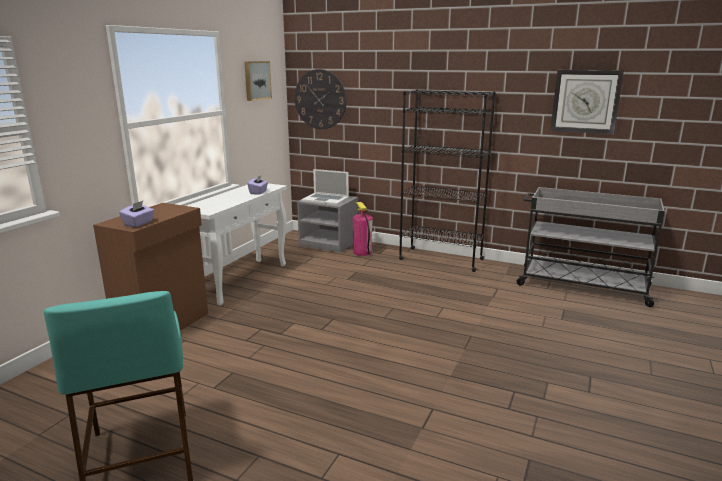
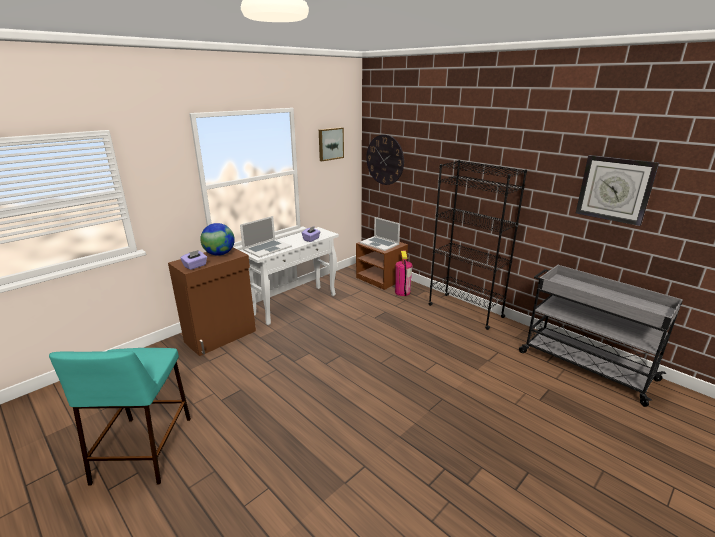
camera: 20 degrees right, 5 degrees up
grey nightstand [297,196,358,253] -> brown nightstand [356,242,408,290]
none -> globe [200,223,235,256]
none -> laptop [240,216,292,258]

